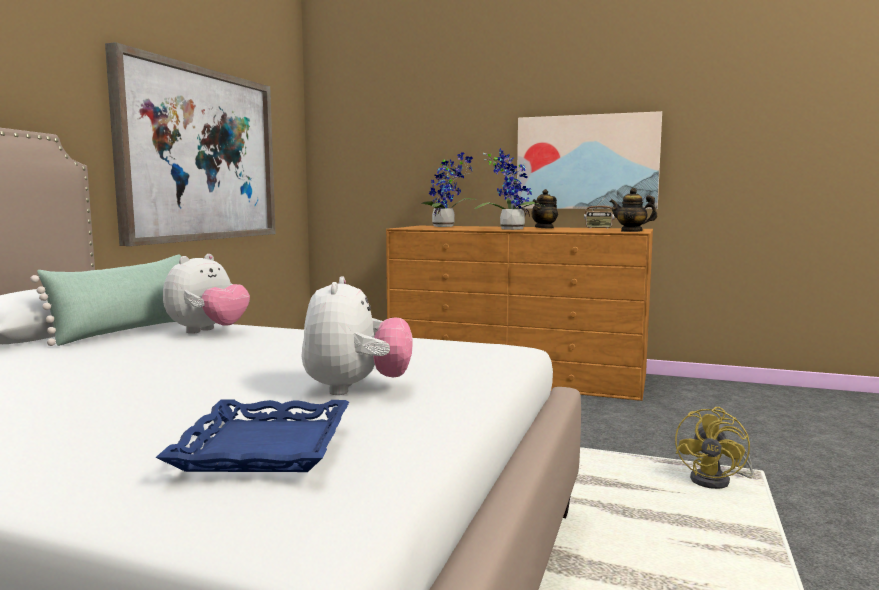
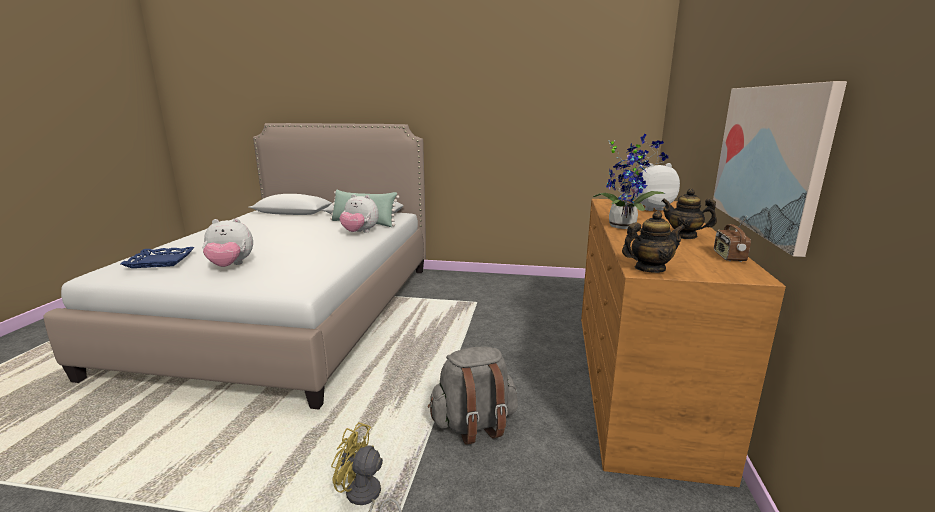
camera: 80 degrees right, 10 degrees up
picture [105,42,276,246] -> none
potted plant [421,152,477,227] -> plush toy [630,163,680,211]
teapot [610,188,657,232] -> teapot turned 60 degrees clockwise [622,211,685,273]
none -> grey backpack [428,347,518,445]

